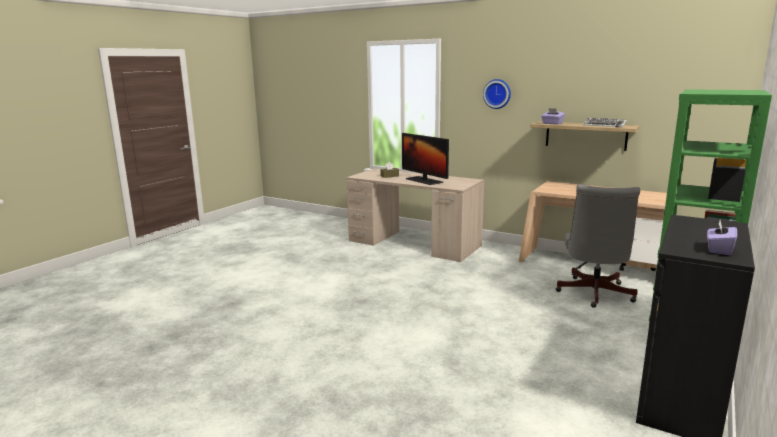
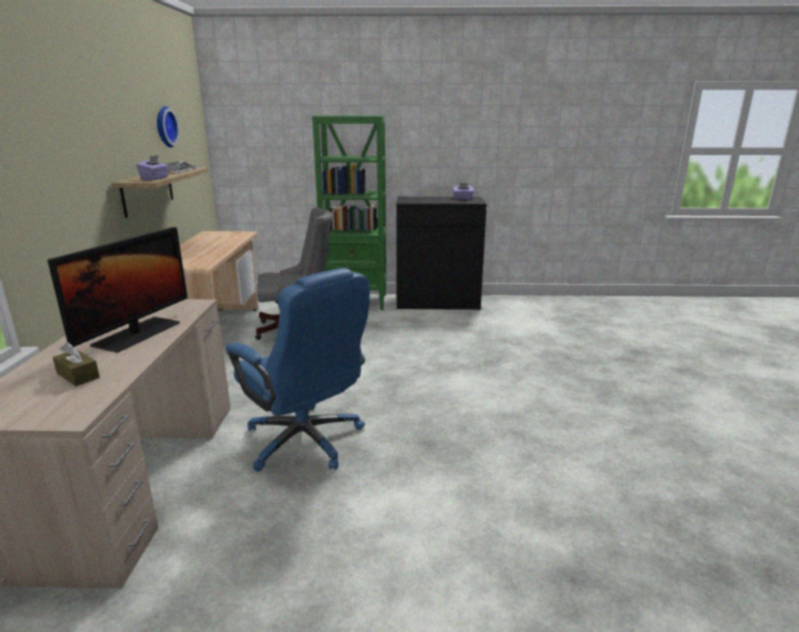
camera: 120 degrees left, 5 degrees up
wall clock [483,79,511,109] -> wall clock moved to [157,106,179,147]
none -> blue office chair [225,268,370,471]

